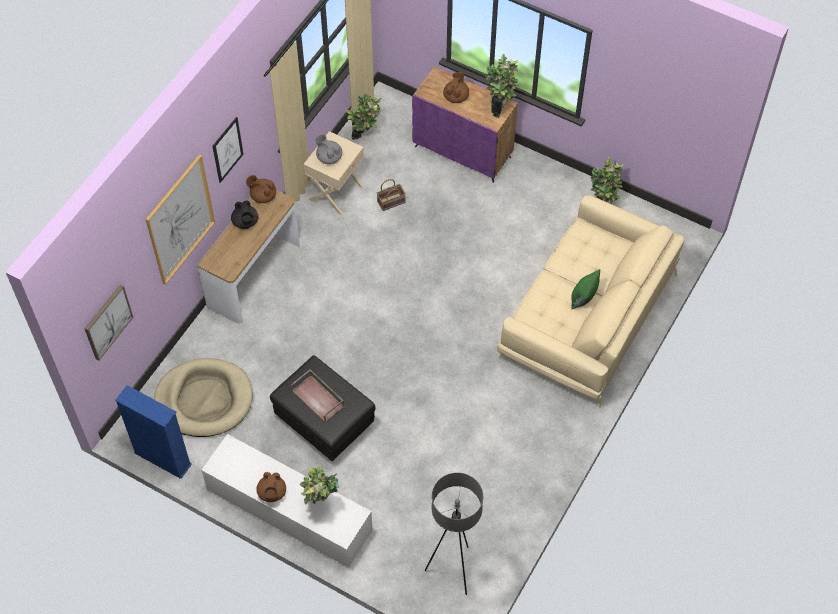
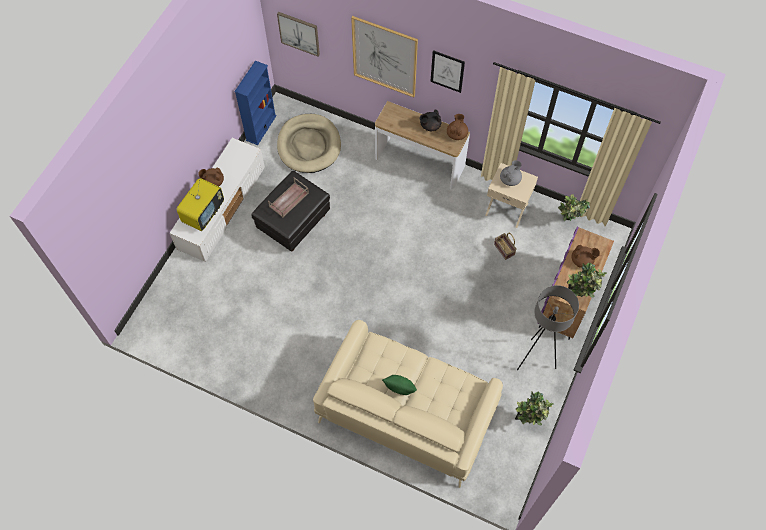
camera: 85 degrees right, 5 degrees up
potted plant [300,465,339,505] -> television [176,178,224,231]
grey floor lamp [425,473,483,595] -> grey floor lamp moved to [517,285,579,370]

